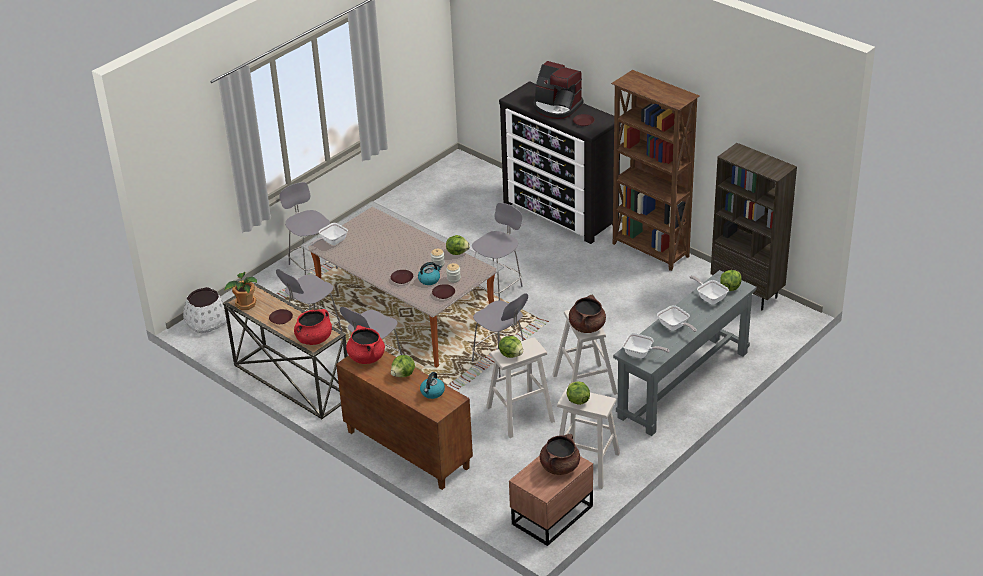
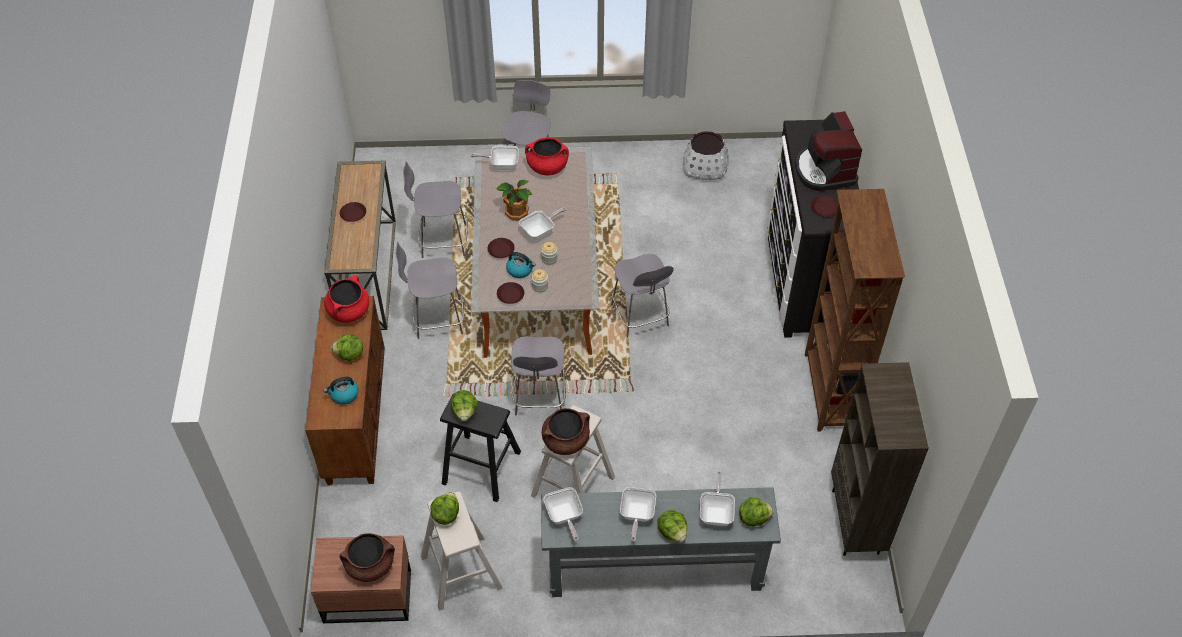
camera: 45 degrees right, 15 degrees up
white planter [183,287,230,333] -> white planter moved to [683,131,729,180]
potted plant [224,272,257,310] -> potted plant moved to [496,180,533,221]
red cooking pot [294,309,332,345] -> red cooking pot moved to [525,137,569,176]
lettuce [446,235,470,255] -> lettuce moved to [657,510,687,542]
grey chair [472,203,523,301] -> grey chair turned 75 degrees clockwise [611,254,674,338]
beige stool [486,337,555,438] -> black stool [440,393,521,502]
none -> frying pan [519,208,566,241]

